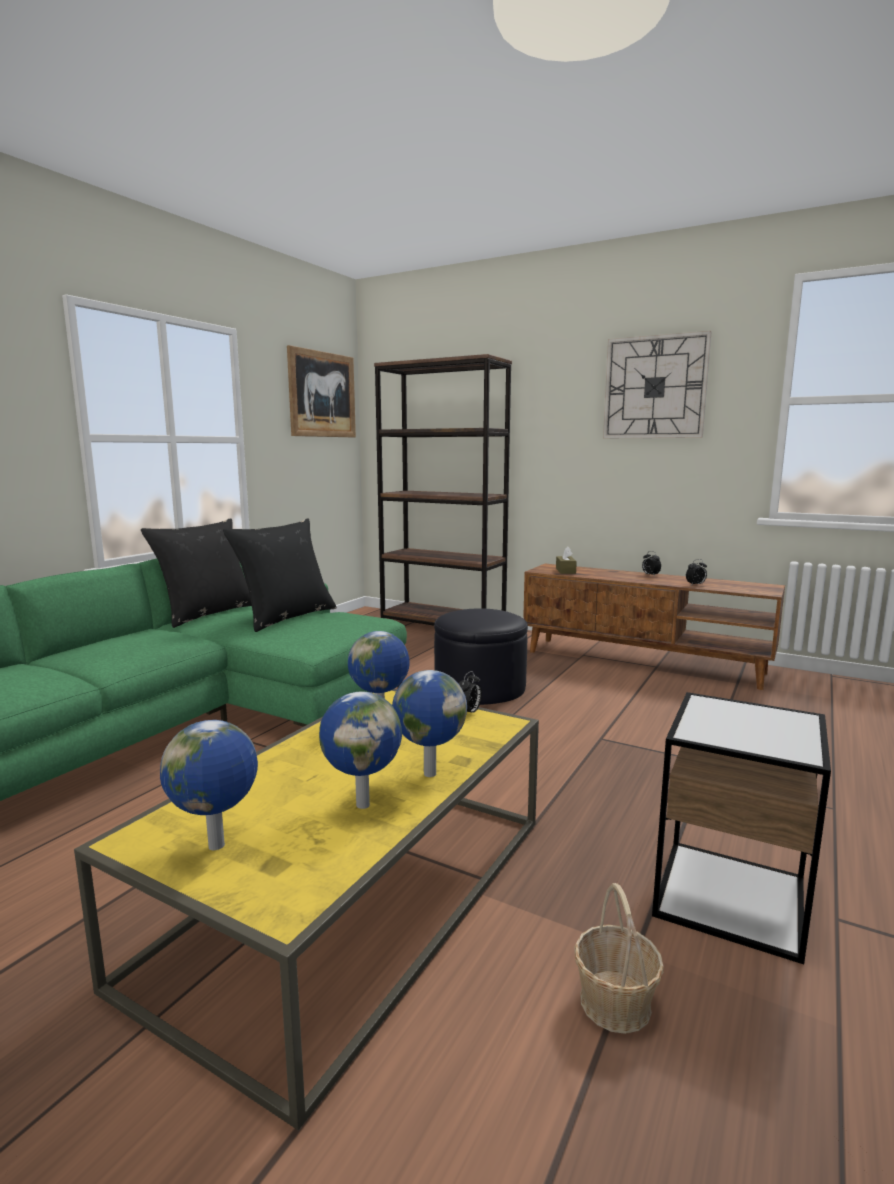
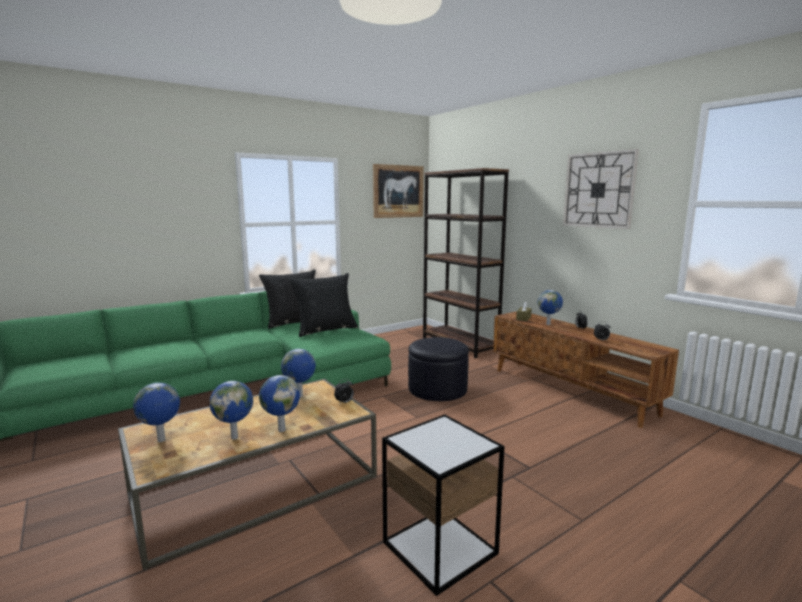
camera: 25 degrees right, 0 degrees up
yellow coffee table [74,689,539,1130] -> brown coffee table [118,379,377,570]
basket [574,883,664,1034] -> none
none -> globe [538,290,563,325]

